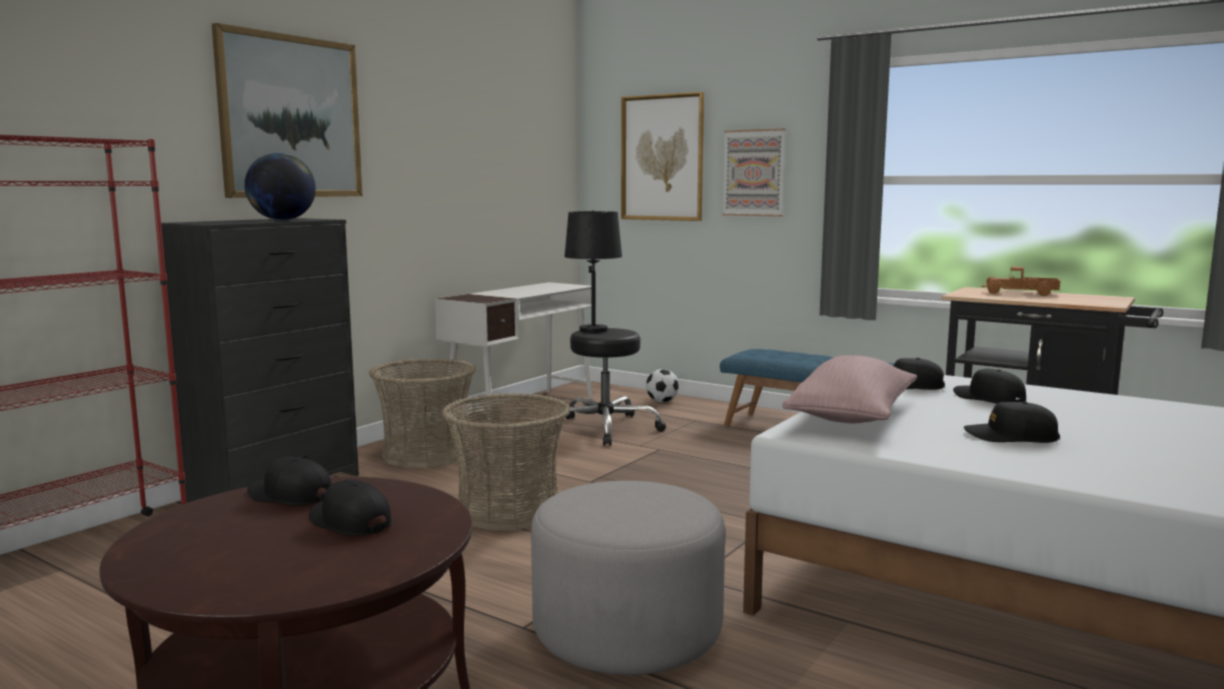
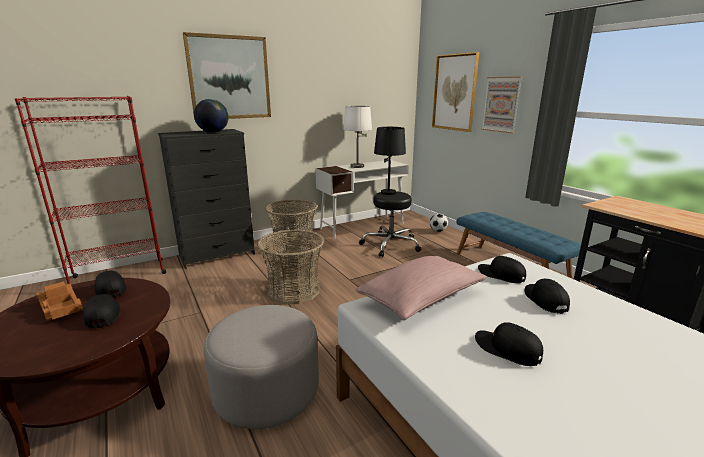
camera: 25 degrees right, 10 degrees up
toy truck [982,266,1060,296] -> toy truck moved to [36,282,83,321]
none -> white table lamp [343,105,372,168]

